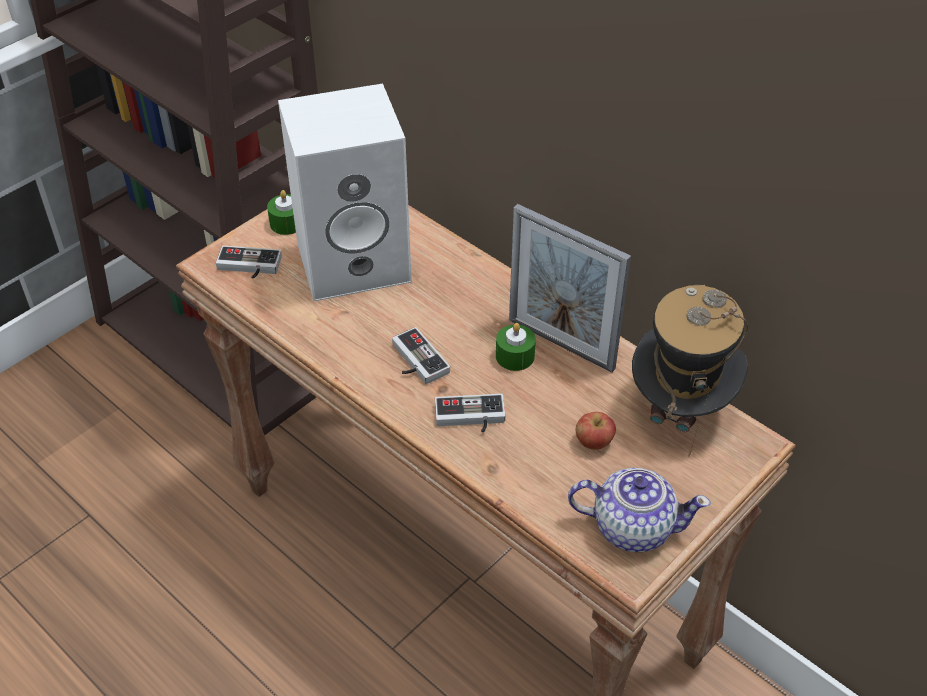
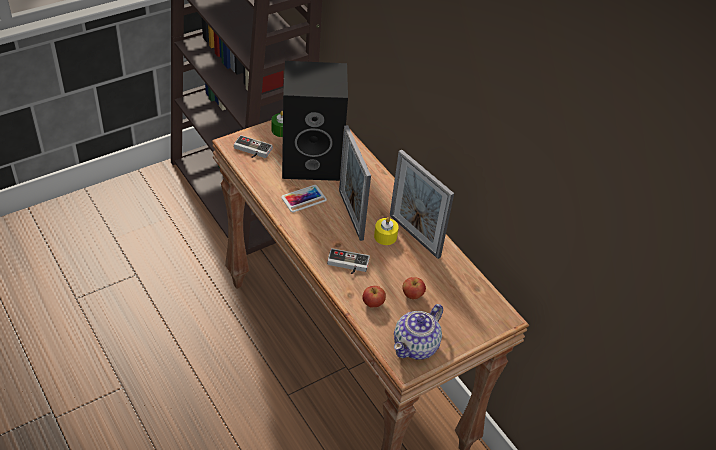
camera: 10 degrees right, 0 degrees up
white speaker [278,83,412,301] -> black speaker [282,61,348,181]
game controller [392,327,450,384] -> none
green candle [496,323,536,371] -> yellow candle [374,217,399,245]
teapot [568,468,711,553] -> teapot turned 105 degrees clockwise [394,304,443,359]
hat [632,285,748,457] -> none
none -> phone [281,185,327,212]
none -> picture frame [339,125,371,241]
none -> apple [362,286,386,307]

